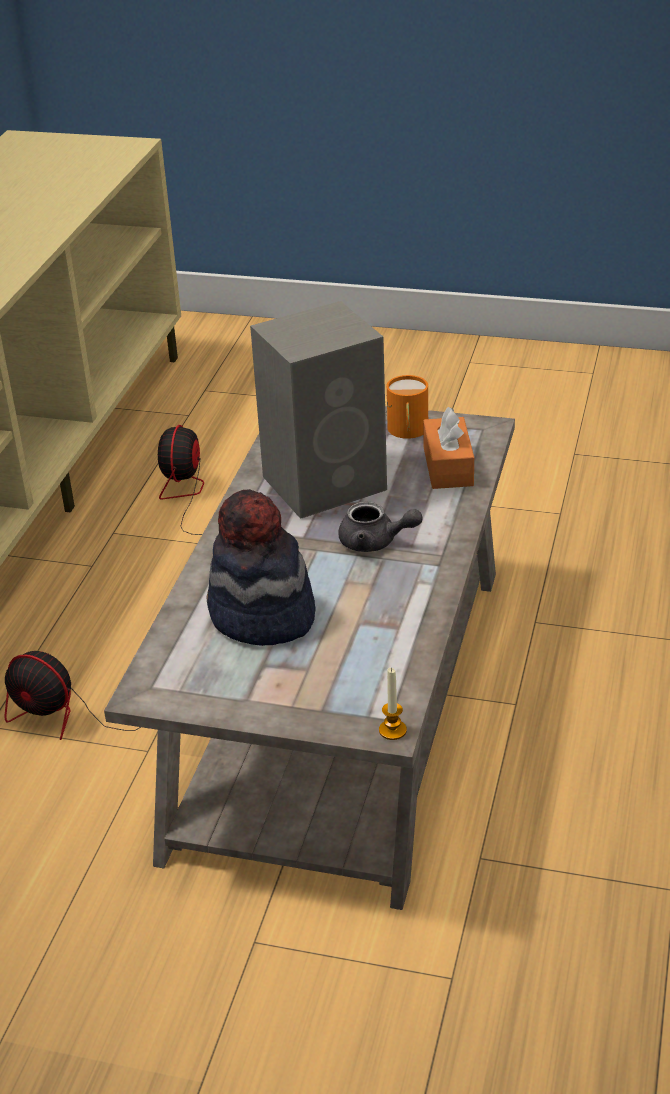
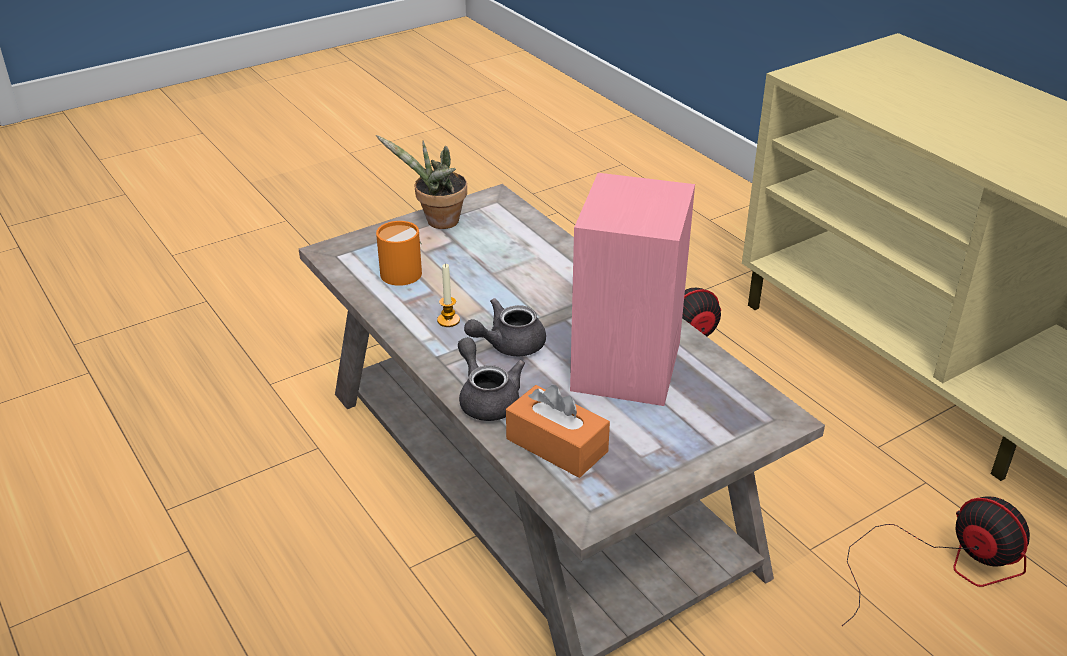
camera: 130 degrees right, 0 degrees up
hat [206,489,316,646] -> none
grey speaker [250,301,387,519] -> pink speaker [570,173,695,406]
candle [379,668,407,740] -> candle moved to [437,263,460,327]
orange mug [386,375,428,439] -> orange mug moved to [376,221,422,286]
none -> potted plant [376,135,467,229]
none -> grey teapot [458,337,525,421]

